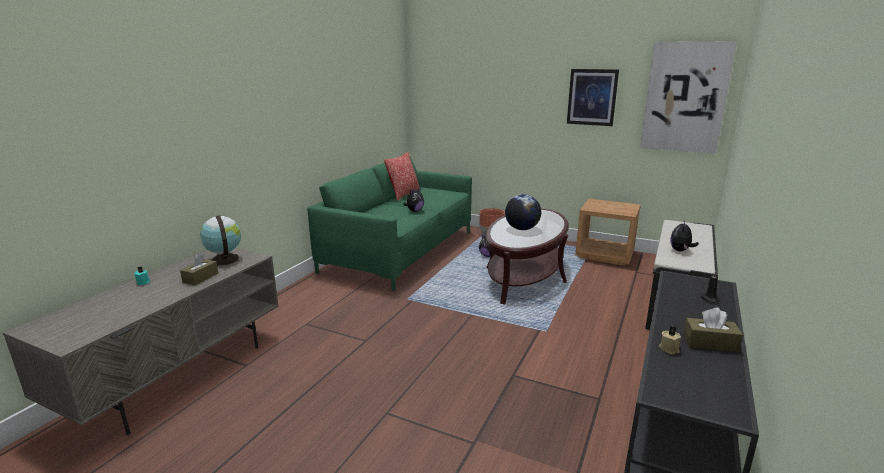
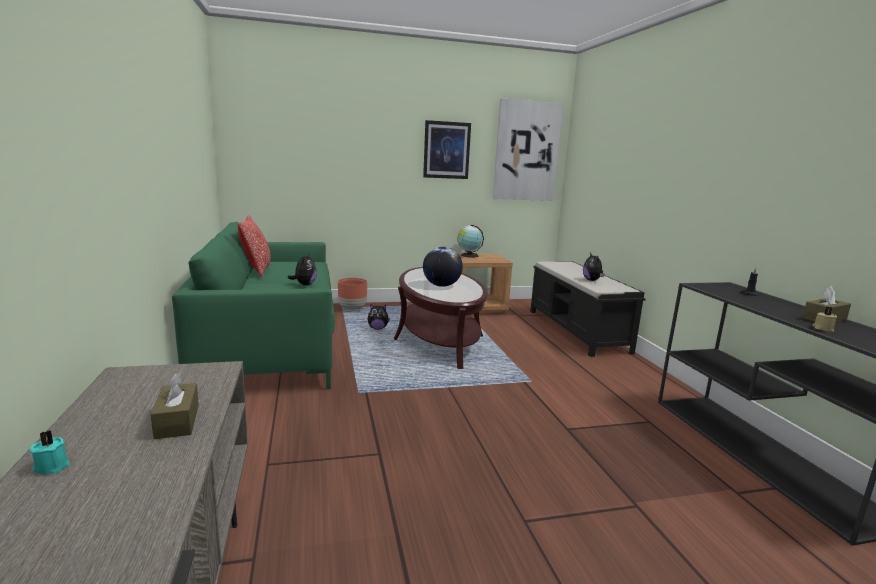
camera: 40 degrees left, 5 degrees down
globe [200,215,241,265] -> globe moved to [457,225,484,258]

